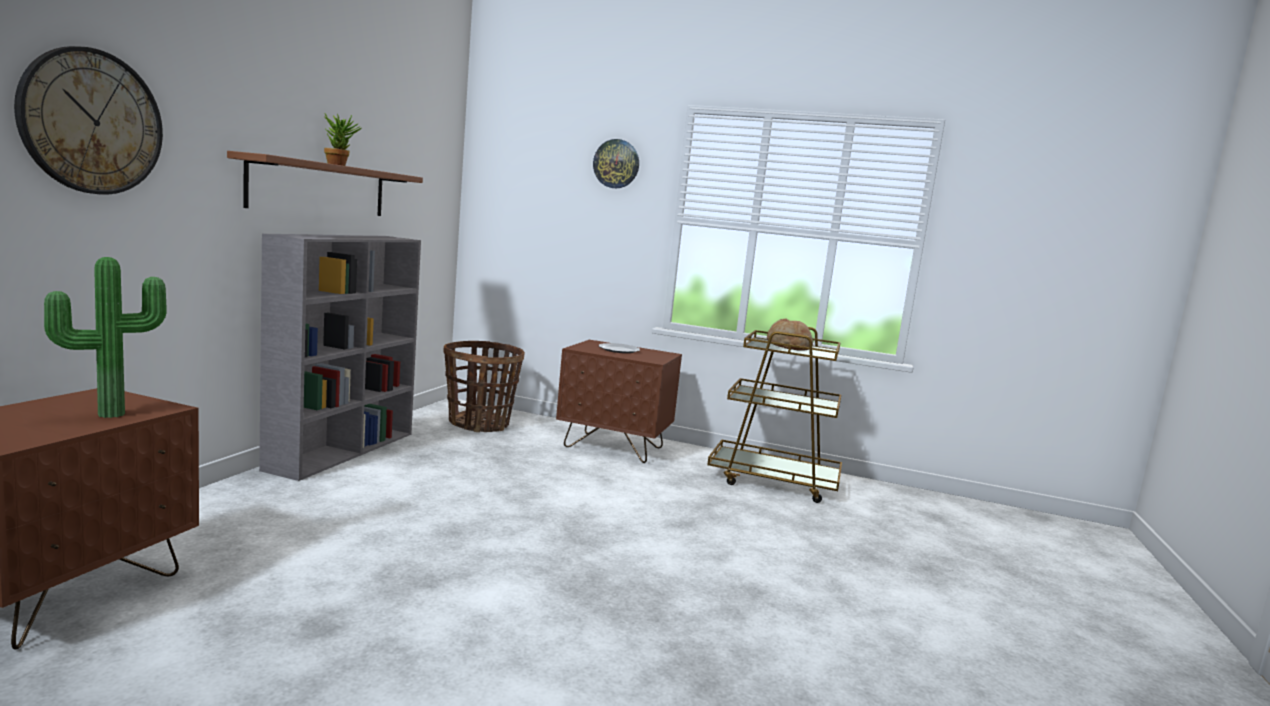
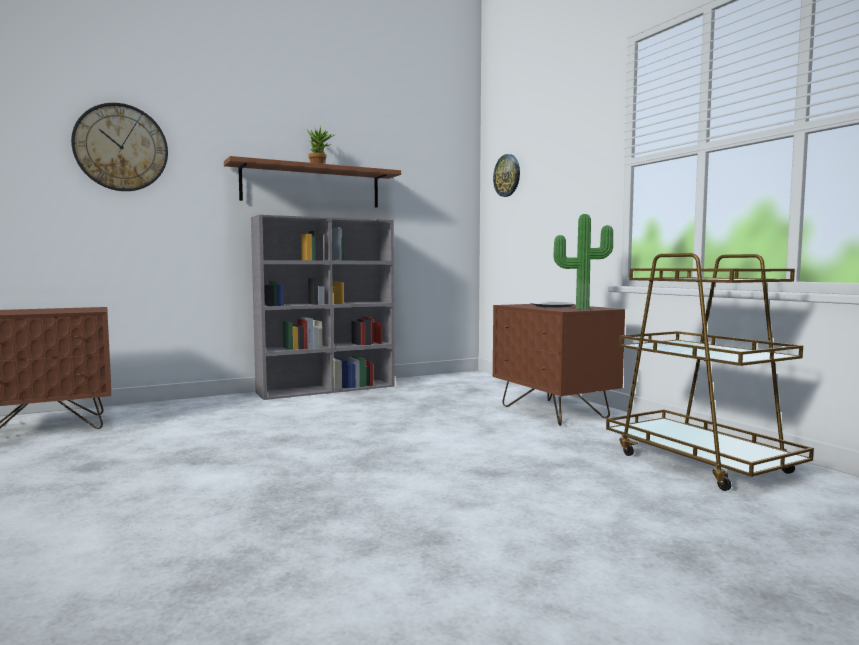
camera: 45 degrees right, 5 degrees down
potted plant [44,257,167,418] -> potted plant moved to [553,214,613,310]
basket [443,341,525,432] -> none
wall clock [593,139,639,189] -> wall clock moved to [493,154,520,197]
bread [767,319,813,351] -> none

